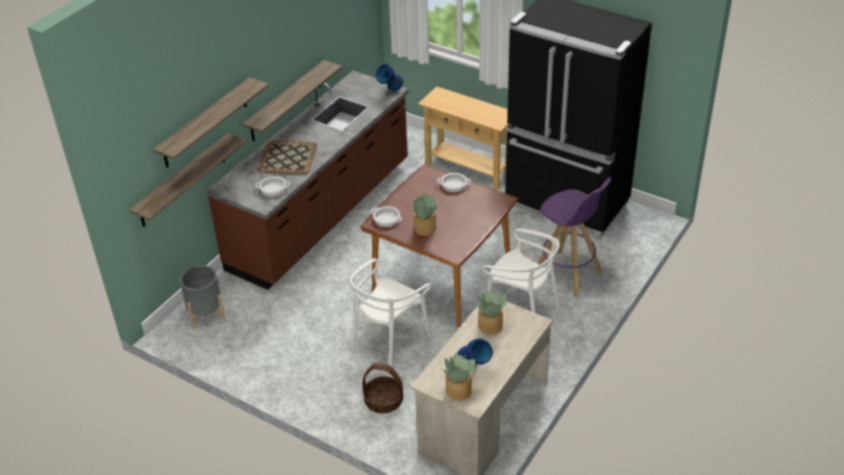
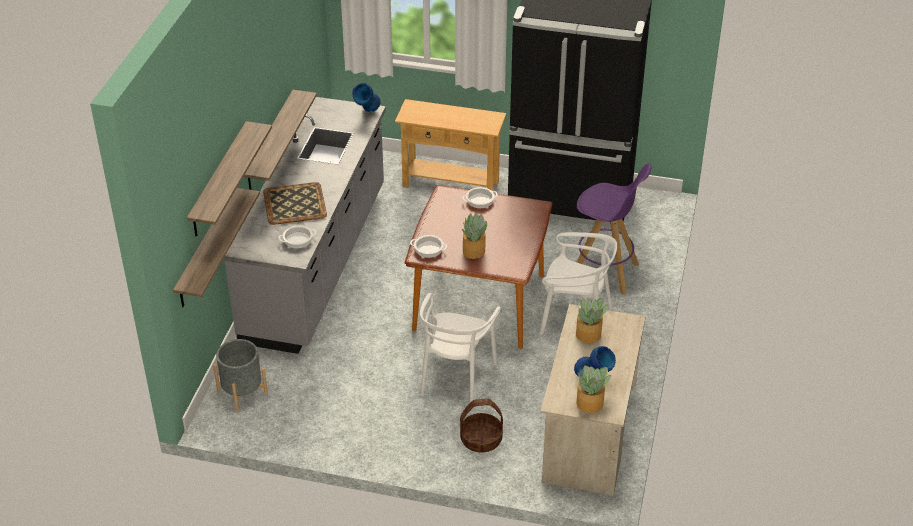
camera: 20 degrees left, 0 degrees up
brown counter [206,71,409,290] -> grey counter [224,97,386,354]

